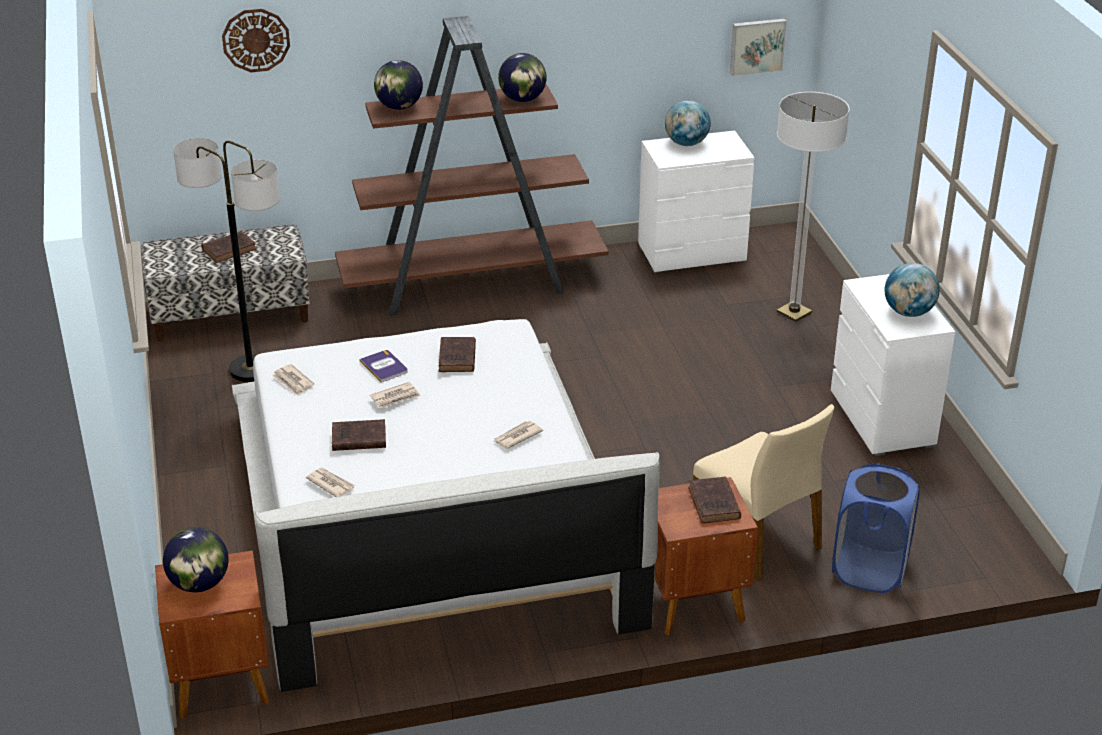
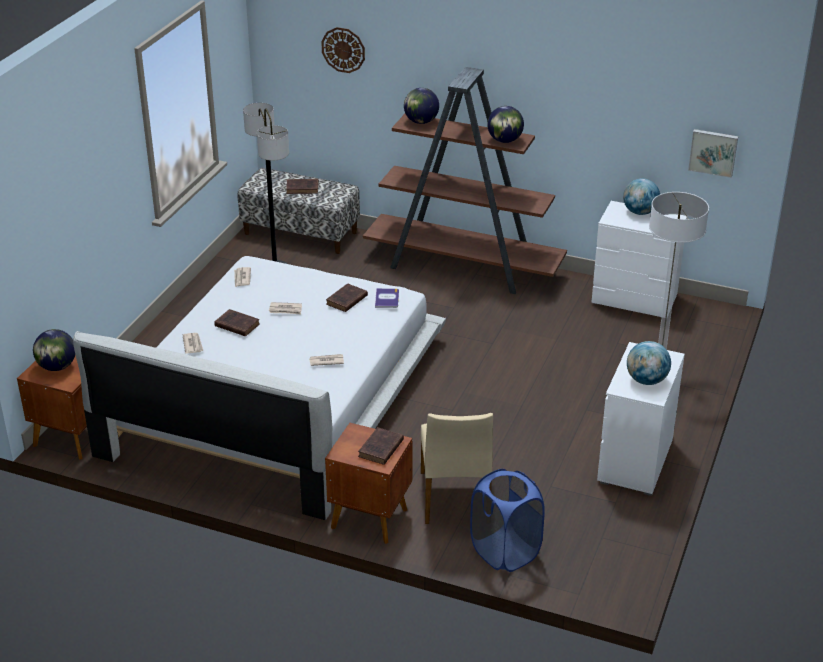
camera: 35 degrees right, 0 degrees up
book [359,350,408,382] -> book moved to [375,288,399,308]

